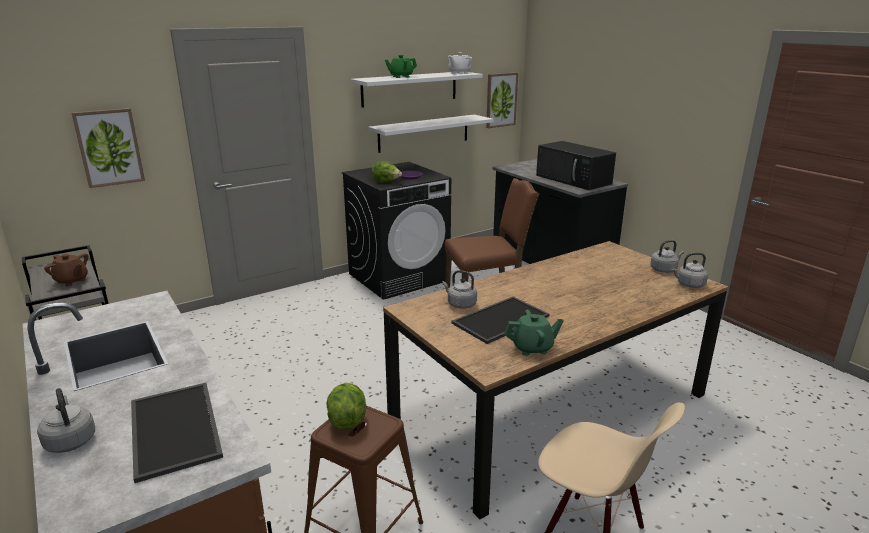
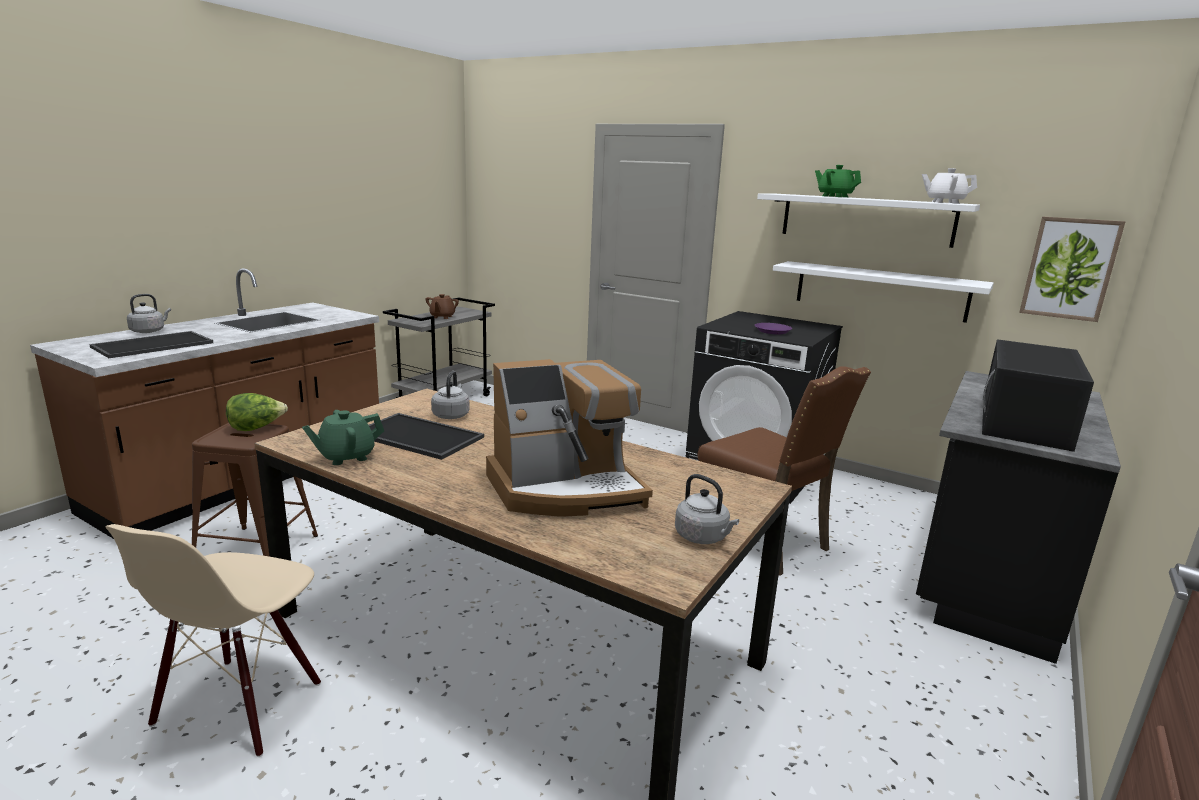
camera: 65 degrees right, 5 degrees down
picture [72,108,145,188] -> none
lettuce [372,161,402,183] -> none
green teapot [504,309,564,356] -> green teapot turned 90 degrees clockwise [302,410,384,465]
grey kettle [671,253,708,288] -> none
none -> coffee machine [486,359,653,517]

